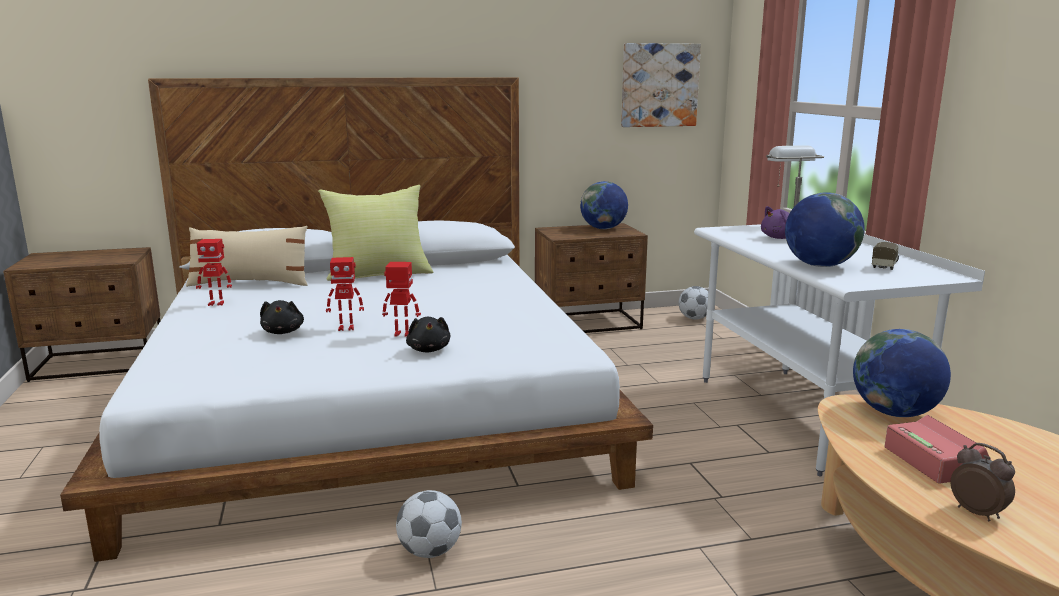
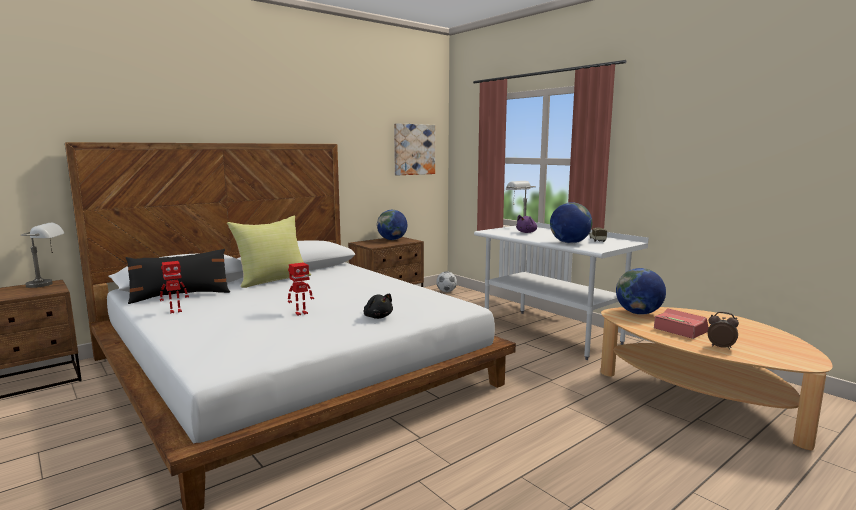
camera: 25 degrees left, 5 degrees down
beige pillow [186,226,308,287] -> black pillow [126,249,230,304]
black plush toy [260,300,304,334] -> none
toy robot [382,262,421,337] -> none
football [396,490,462,558] -> none
none -> grey table lamp [21,223,64,288]

